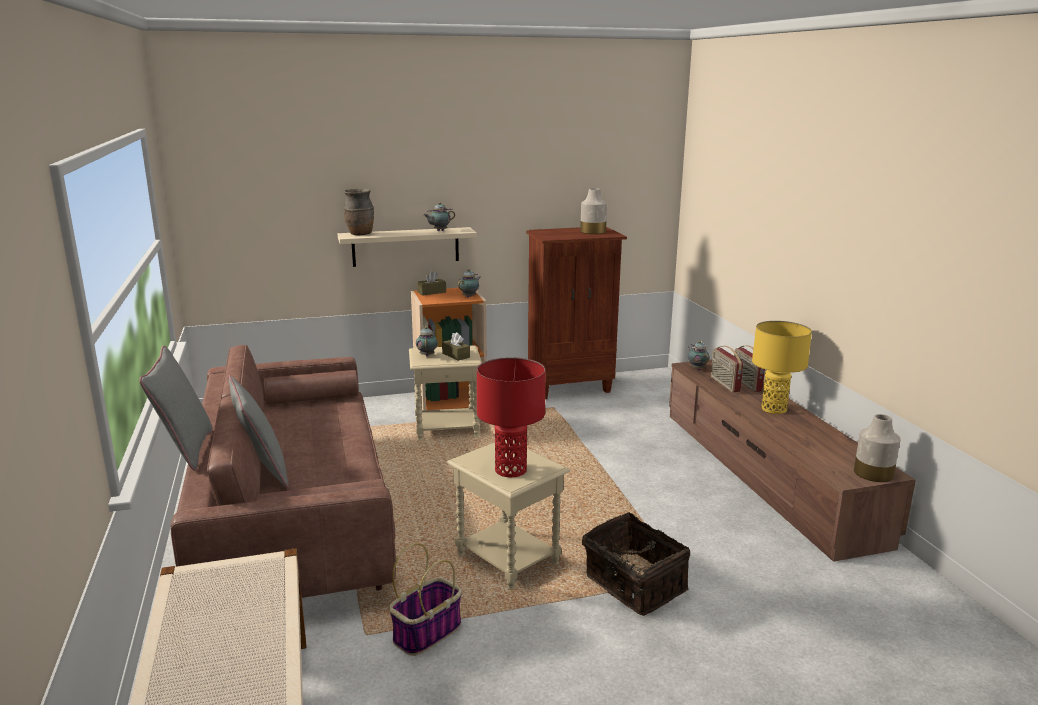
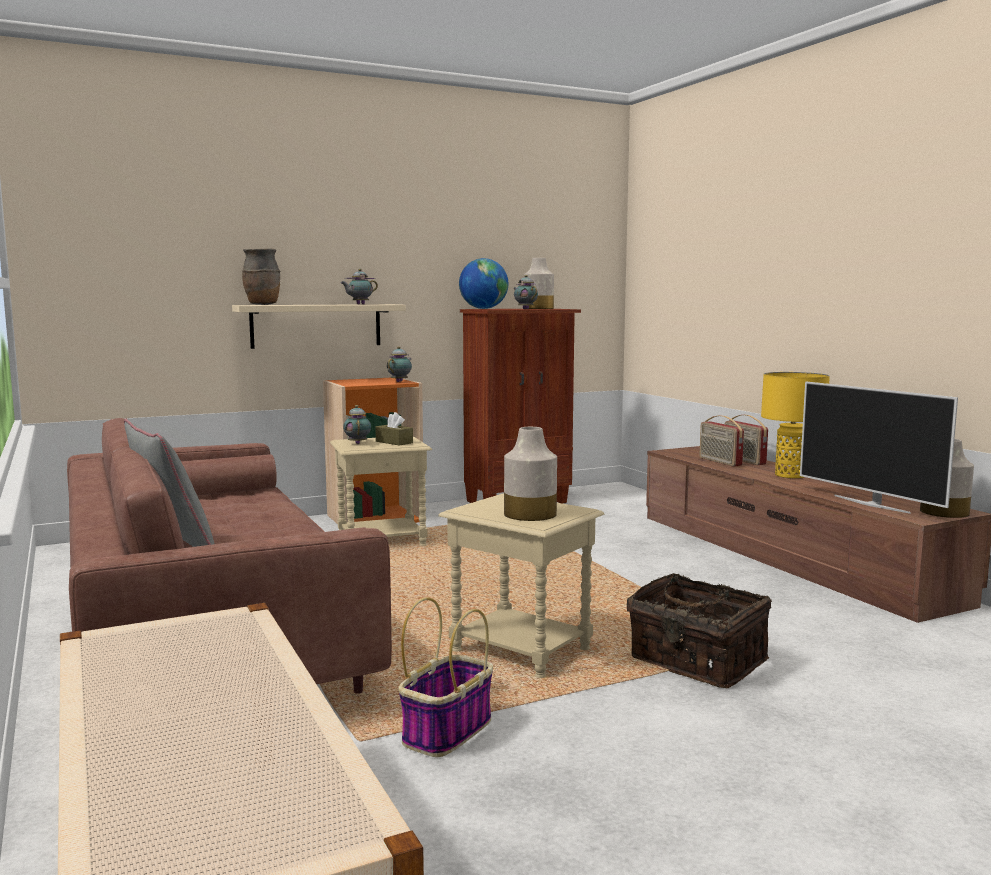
camera: 10 degrees left, 10 degrees down
grey pillow [139,346,213,471] -> none
brown tissue box [417,271,446,295] -> none
red table lamp [477,357,545,477] -> beige vase [504,427,557,521]
teapot [688,341,710,370] -> teapot moved to [514,275,538,309]
none -> globe [459,258,508,309]
none -> television [800,381,958,514]

